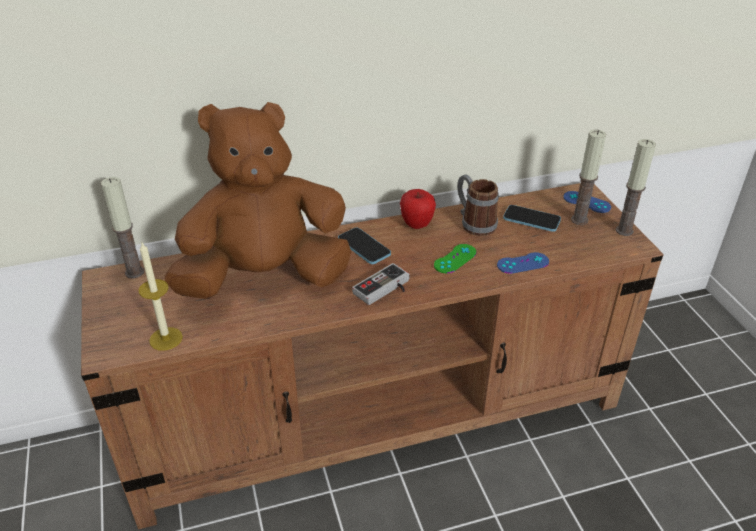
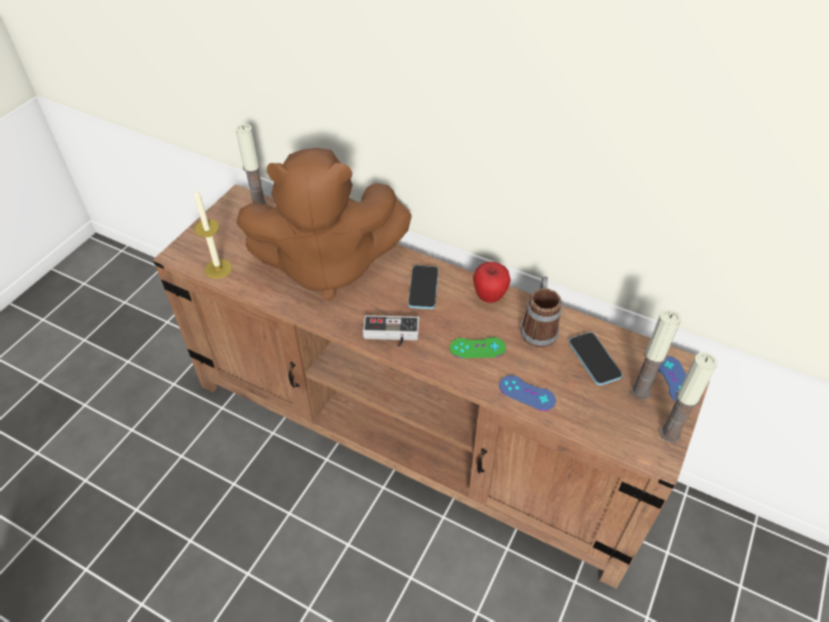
camera: 45 degrees right, 10 degrees up
brown plush toy [165,102,351,299] -> brown plush toy turned 150 degrees clockwise [236,148,412,301]

